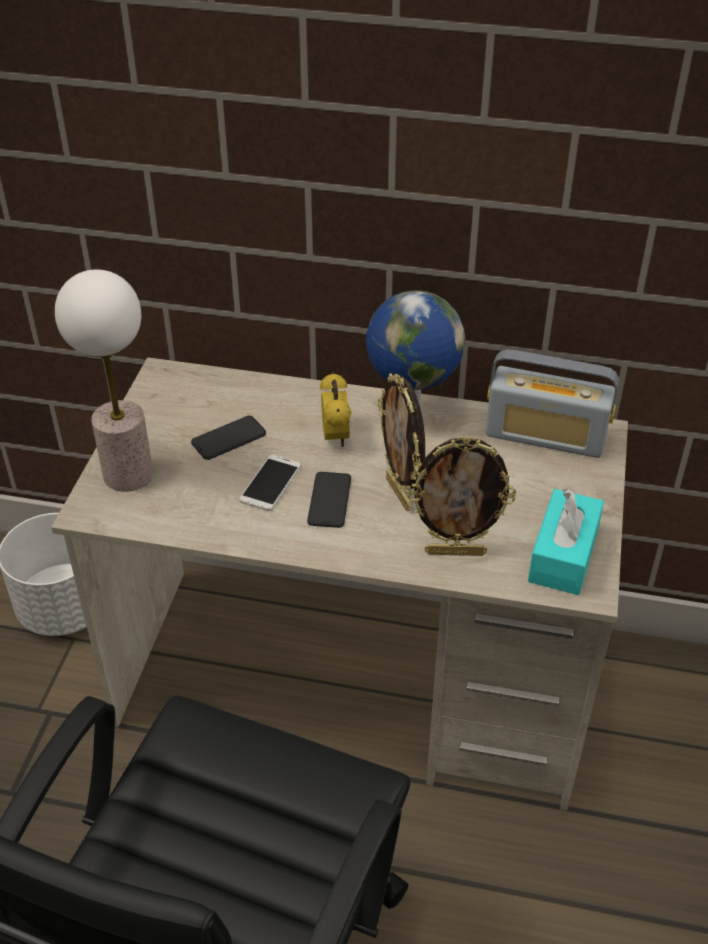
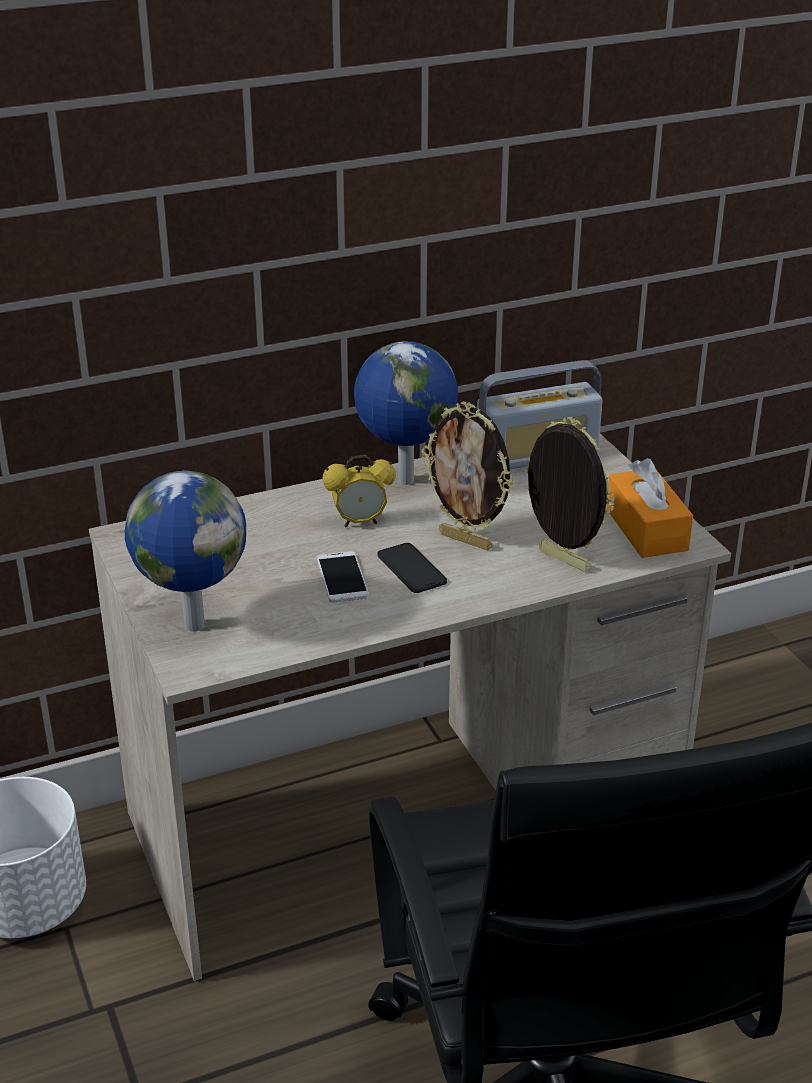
camera: 35 degrees left, 10 degrees down
table lamp [55,269,153,492] -> globe [125,471,246,632]
phone [191,416,266,460] -> none
alarm clock [320,372,352,447] -> alarm clock turned 120 degrees clockwise [322,454,396,527]
picture frame [407,436,516,556] -> picture frame turned 105 degrees counterclockwise [526,417,615,572]
turquoise tissue box [528,489,604,595] -> orange tissue box [606,458,693,558]

